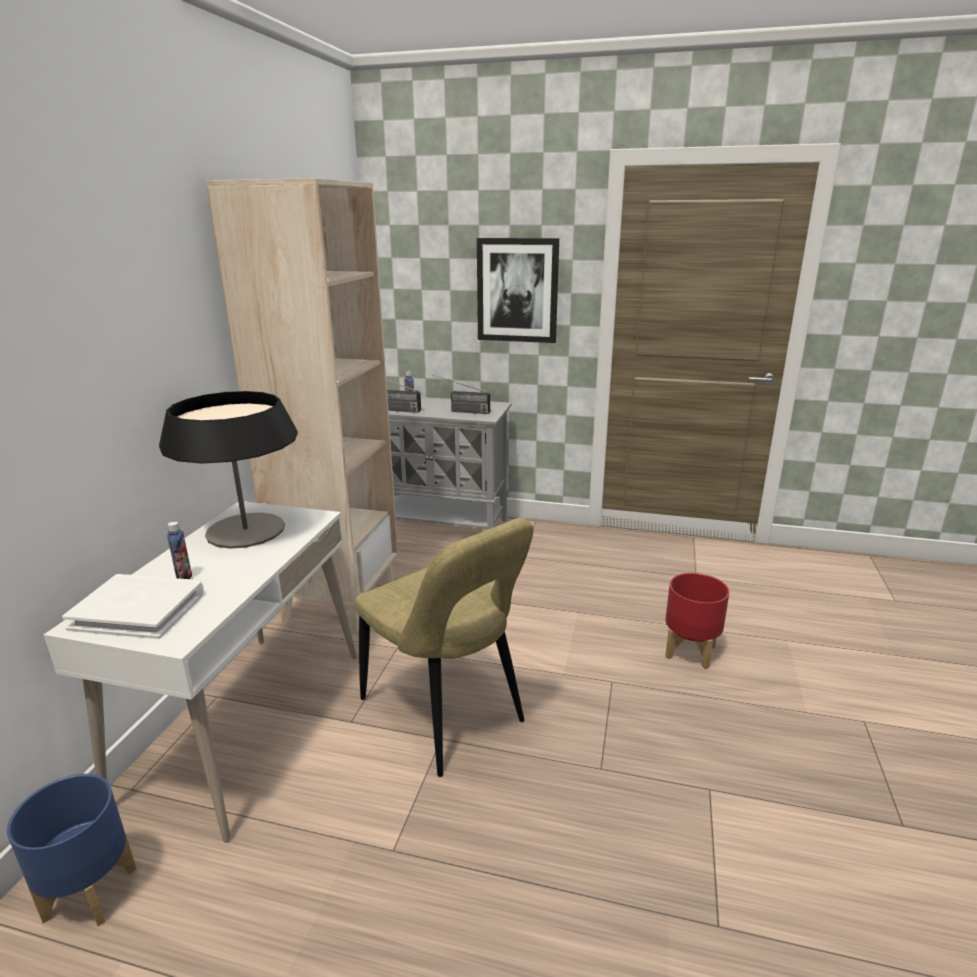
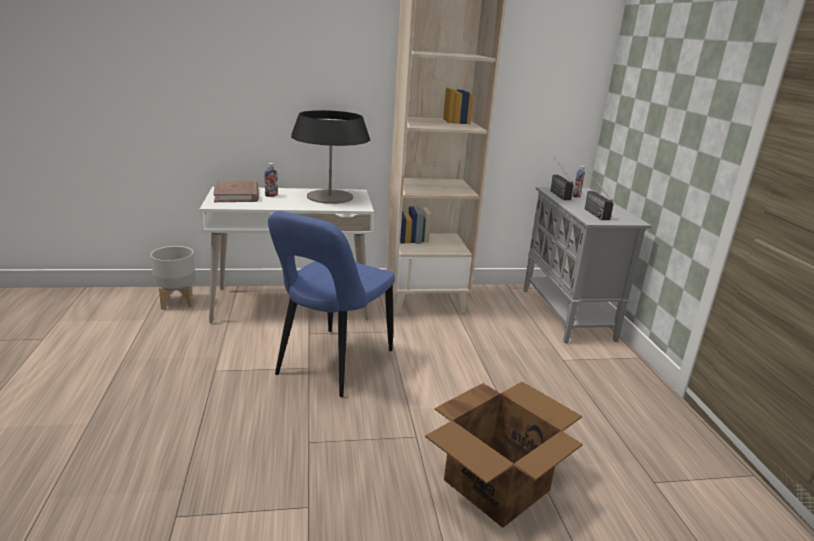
camera: 65 degrees right, 0 degrees up
blue planter [7,774,137,926] -> grey planter [150,246,196,310]
white book [62,574,204,639] -> brown book [213,181,259,202]
beige chair [355,517,534,777] -> blue chair [268,211,395,397]
picture [477,238,559,343] -> none
red planter [665,573,730,669] -> cardboard box [425,382,583,528]

